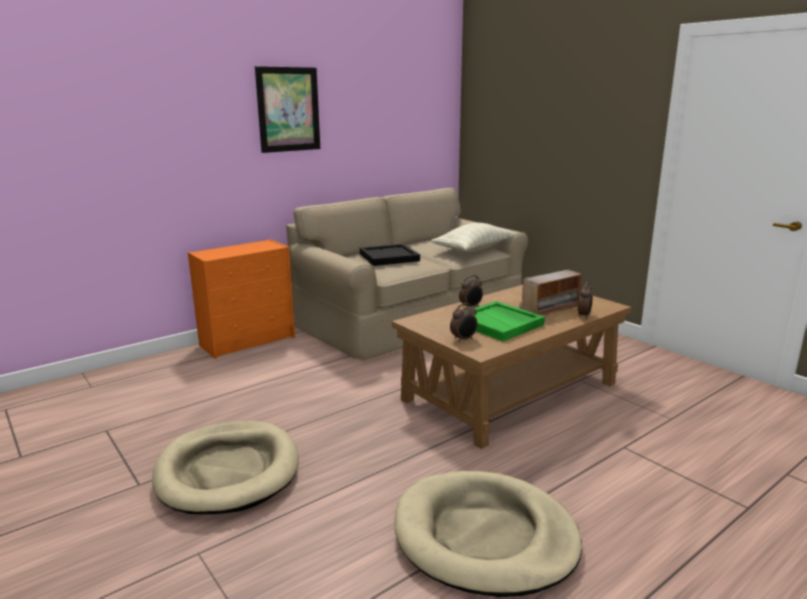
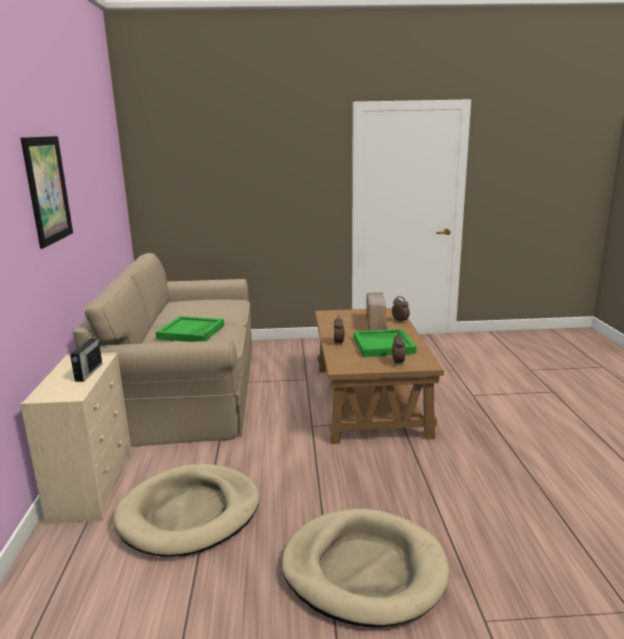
camera: 55 degrees left, 0 degrees up
orange dresser [188,239,295,359] -> beige dresser [20,353,132,524]
black tray [360,244,420,266] -> green tray [155,316,224,342]
beige dog bed [395,471,582,597] -> beige dog bed moved to [113,464,260,557]
pillow [431,223,516,252] -> none
none -> radio [70,333,102,382]

